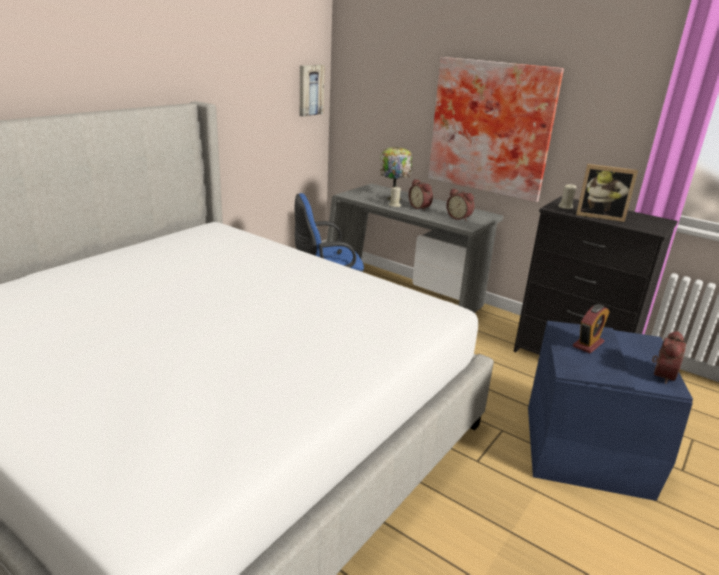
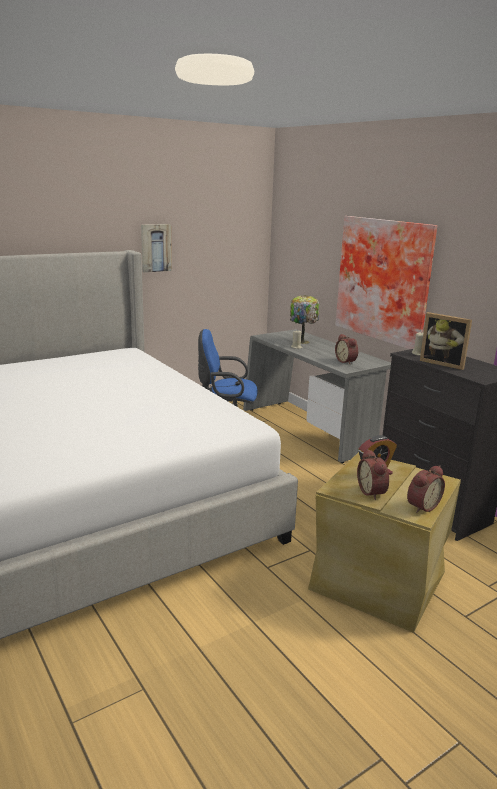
camera: 20 degrees right, 5 degrees down
picture [300,65,325,117] -> picture moved to [141,224,172,273]
alarm clock [409,179,433,211] -> alarm clock moved to [357,449,389,500]
blue storage box [528,321,693,501] -> beige storage box [308,452,461,633]

